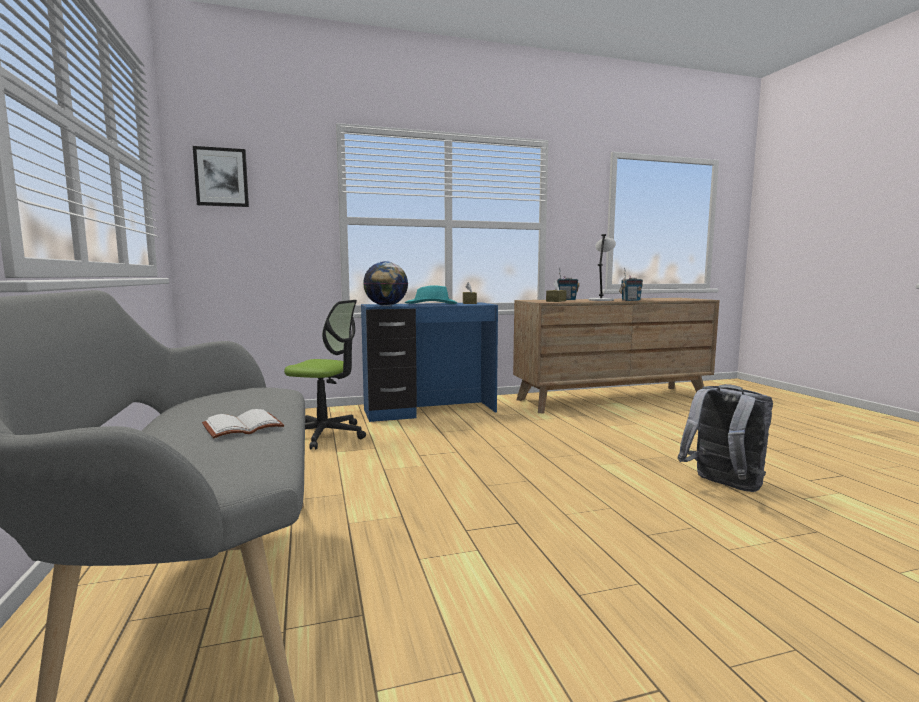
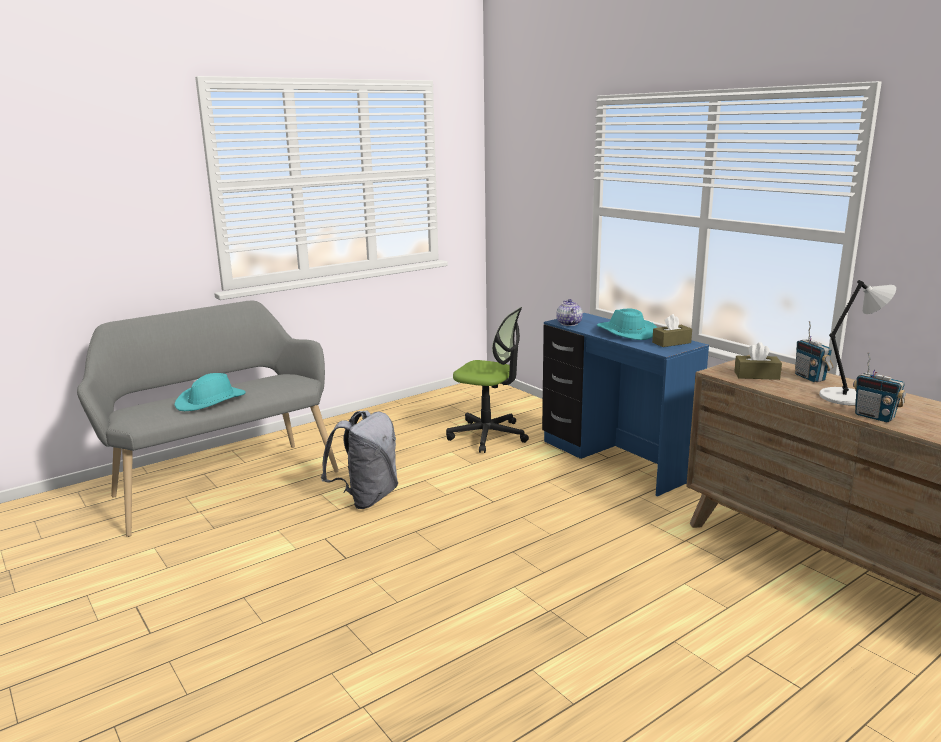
camera: 70 degrees right, 10 degrees up
picture [193,146,249,207] -> none
white book [202,409,284,438] -> turquoise hat [174,373,246,411]
office chair [284,300,366,450] -> office chair turned 60 degrees counterclockwise [446,307,529,453]
globe [363,261,408,306] -> teapot [556,299,583,326]
grey backpack [677,384,773,492] -> grey backpack moved to [321,411,398,509]

